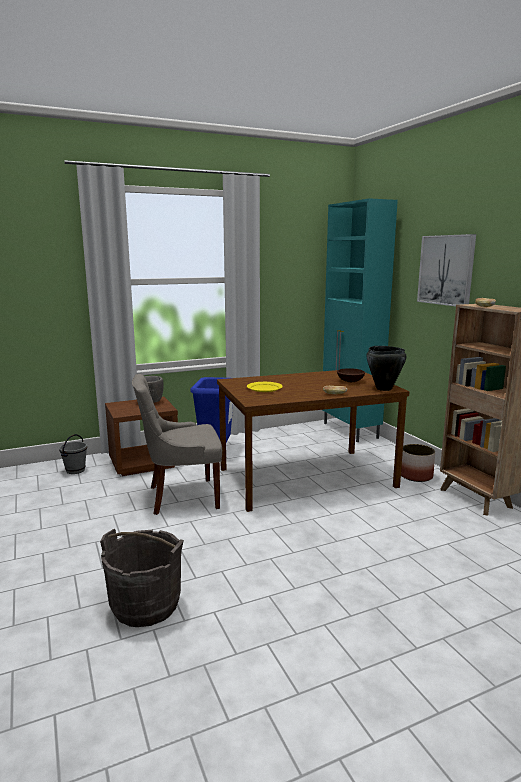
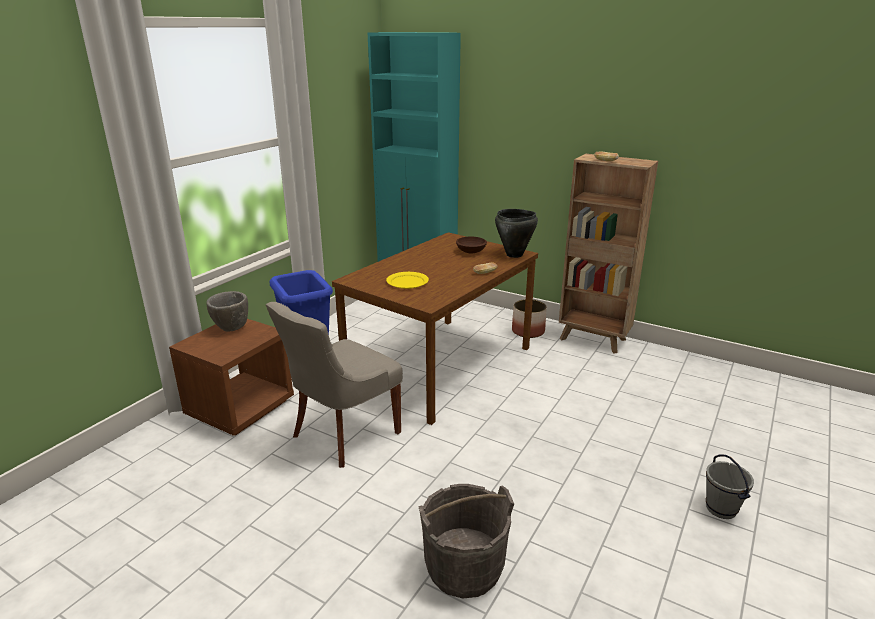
camera: 35 degrees left, 10 degrees up
grey bucket [59,434,87,474] -> grey bucket moved to [706,455,754,519]
picture [417,234,476,306] -> none

